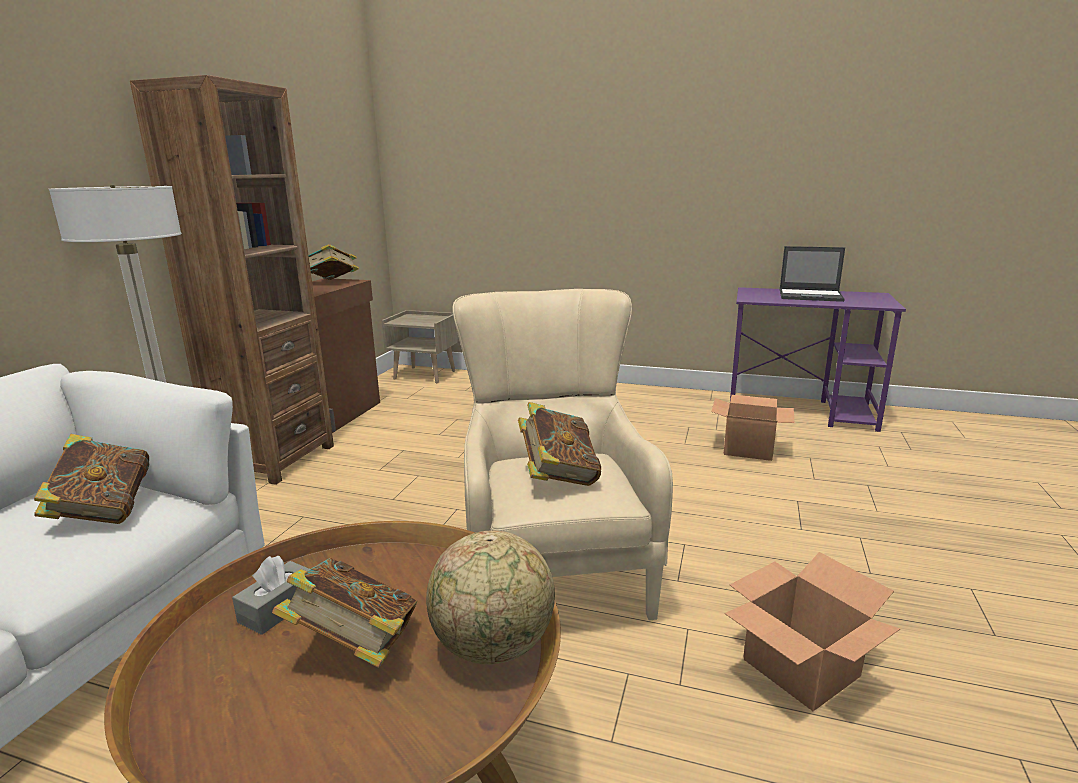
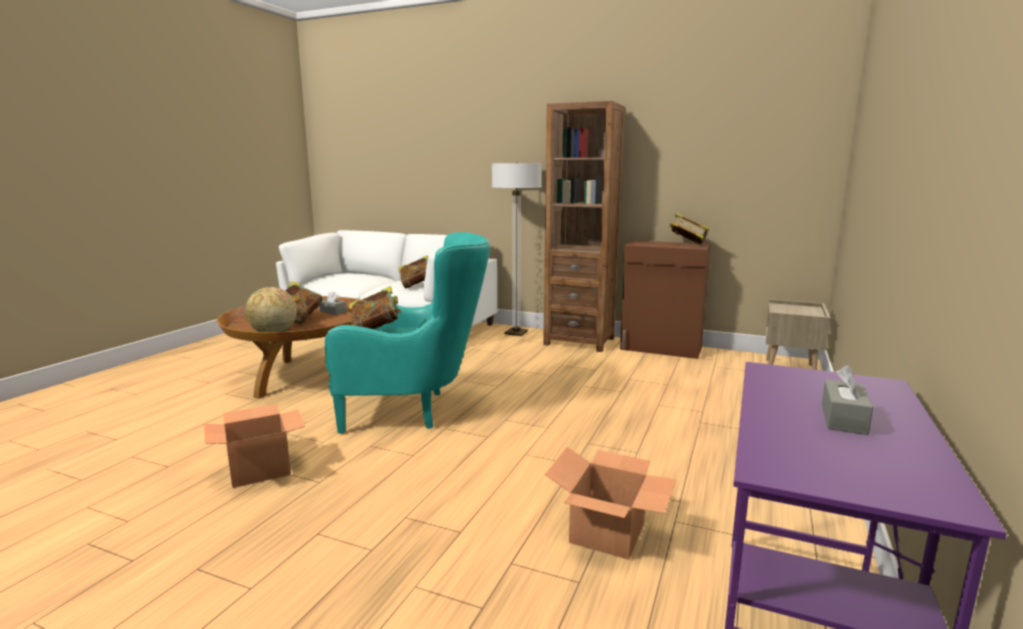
camera: 95 degrees right, 5 degrees down
beige armchair [453,289,673,620] -> turquoise armchair [325,232,490,434]
laptop [780,246,845,302] -> grey tissue box [822,365,873,435]

